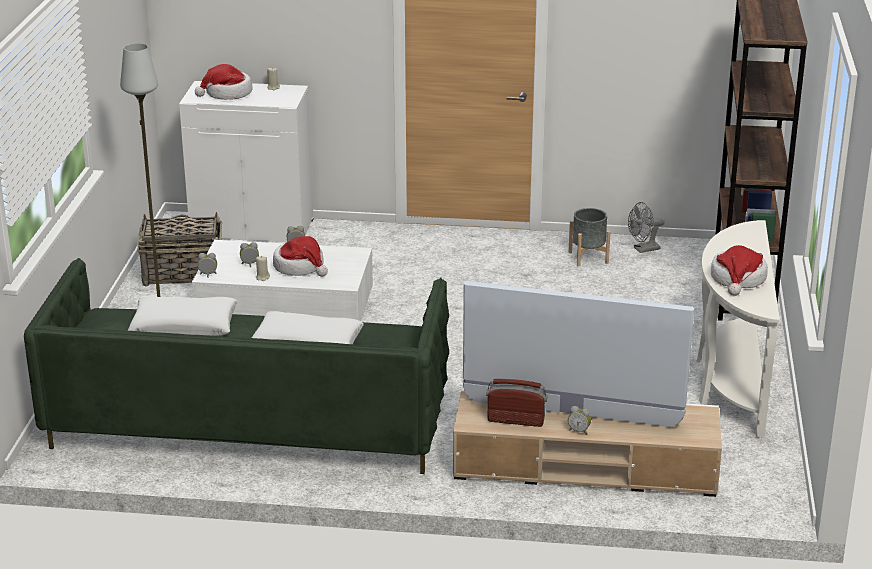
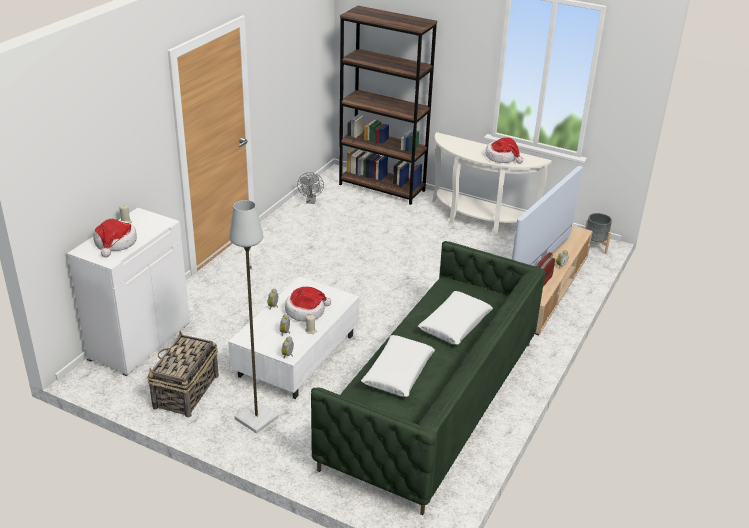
camera: 70 degrees left, 5 degrees up
grey planter [568,208,611,267] -> grey planter moved to [585,213,612,254]

